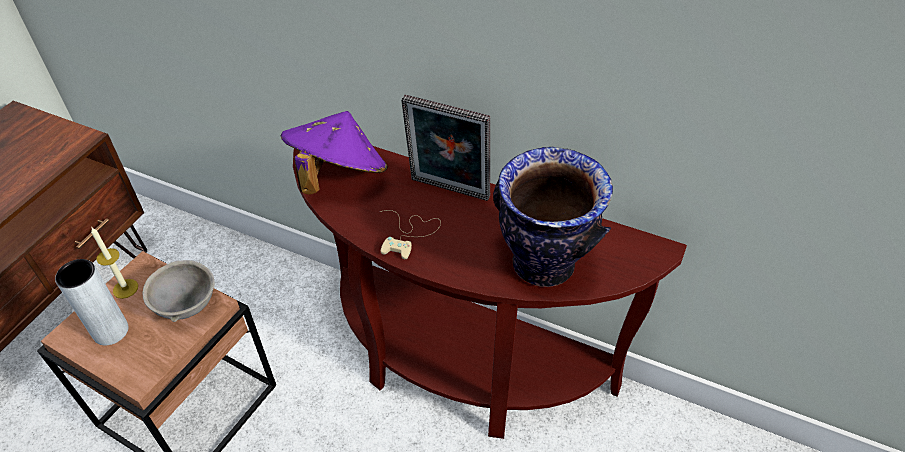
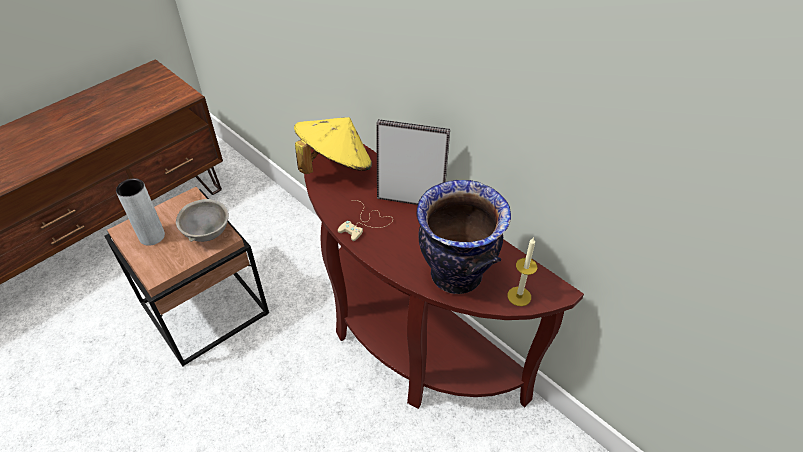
camera: 20 degrees right, 0 degrees up
candle [91,228,138,299] -> candle moved to [507,237,537,306]
purple hat [281,111,387,194] -> yellow hat [294,117,372,174]
picture frame [401,94,490,201] -> picture frame turned 150 degrees clockwise [376,119,450,205]

